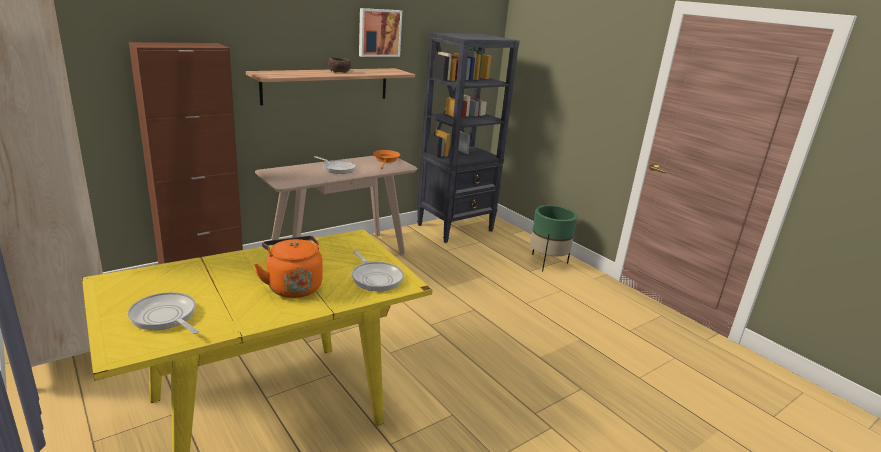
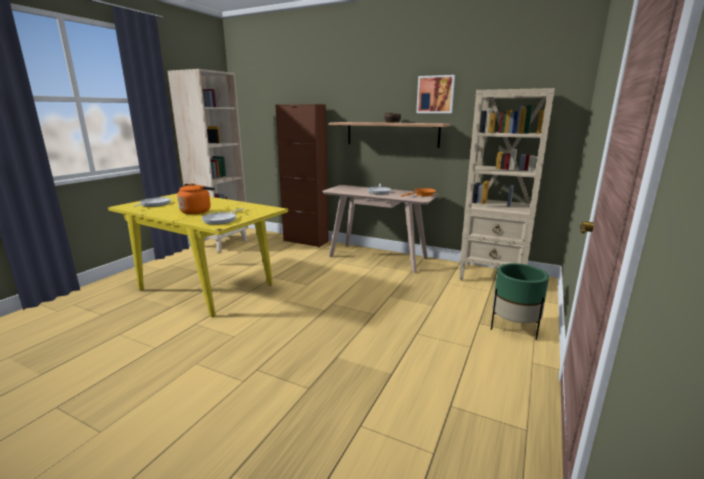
camera: 65 degrees right, 5 degrees down
black bookcase [417,33,520,243] -> beige bookcase [459,88,555,280]

